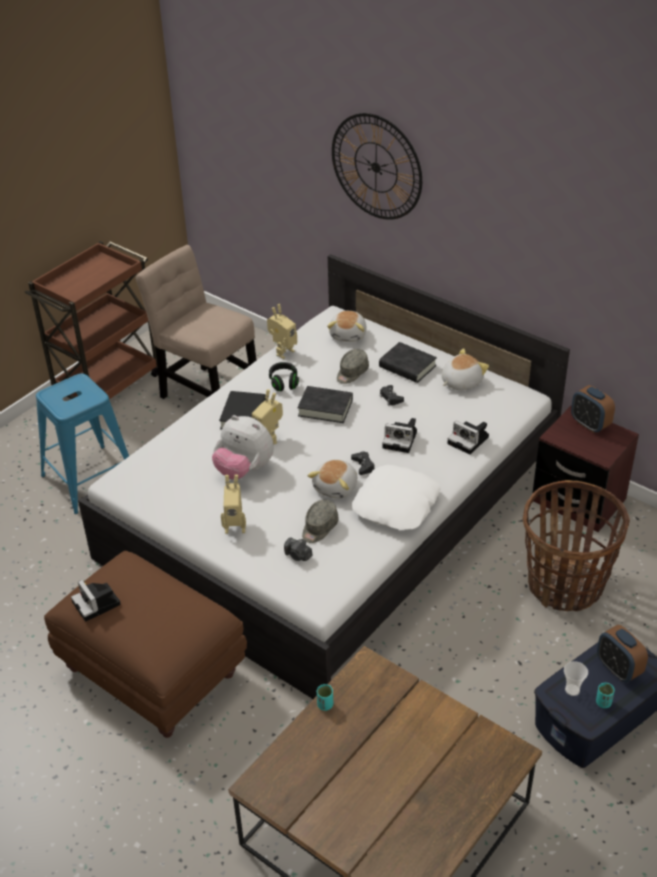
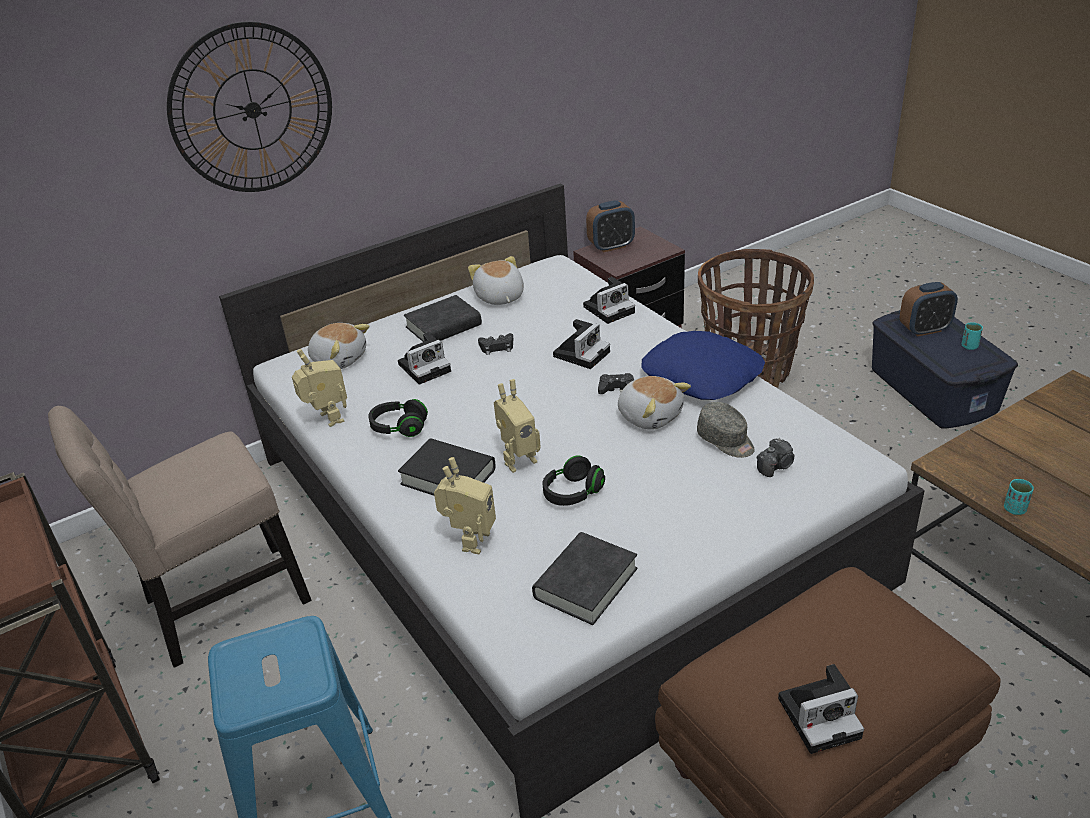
camera: 70 degrees left, 5 degrees down
plush toy [212,415,274,480] -> black headphones [543,455,605,506]
toy robot [221,475,246,534] -> toy robot moved to [434,457,496,554]
black book [297,386,353,423] -> black book moved to [532,532,637,625]
grey cap [337,349,369,384] -> camera [398,332,451,385]
white pillow [352,465,441,530] -> blue pillow [641,331,765,400]
cup [564,661,588,696] -> none

